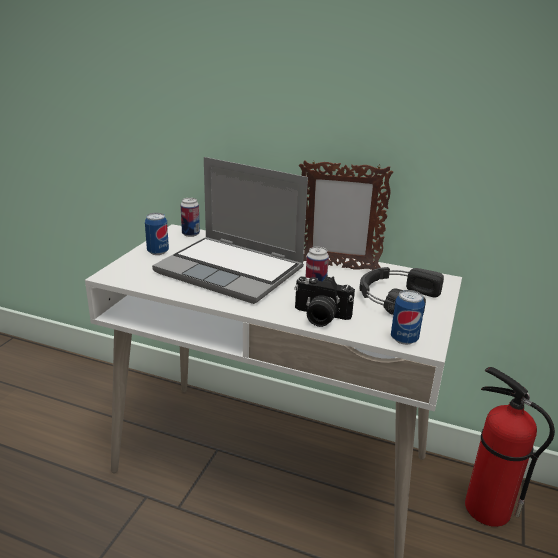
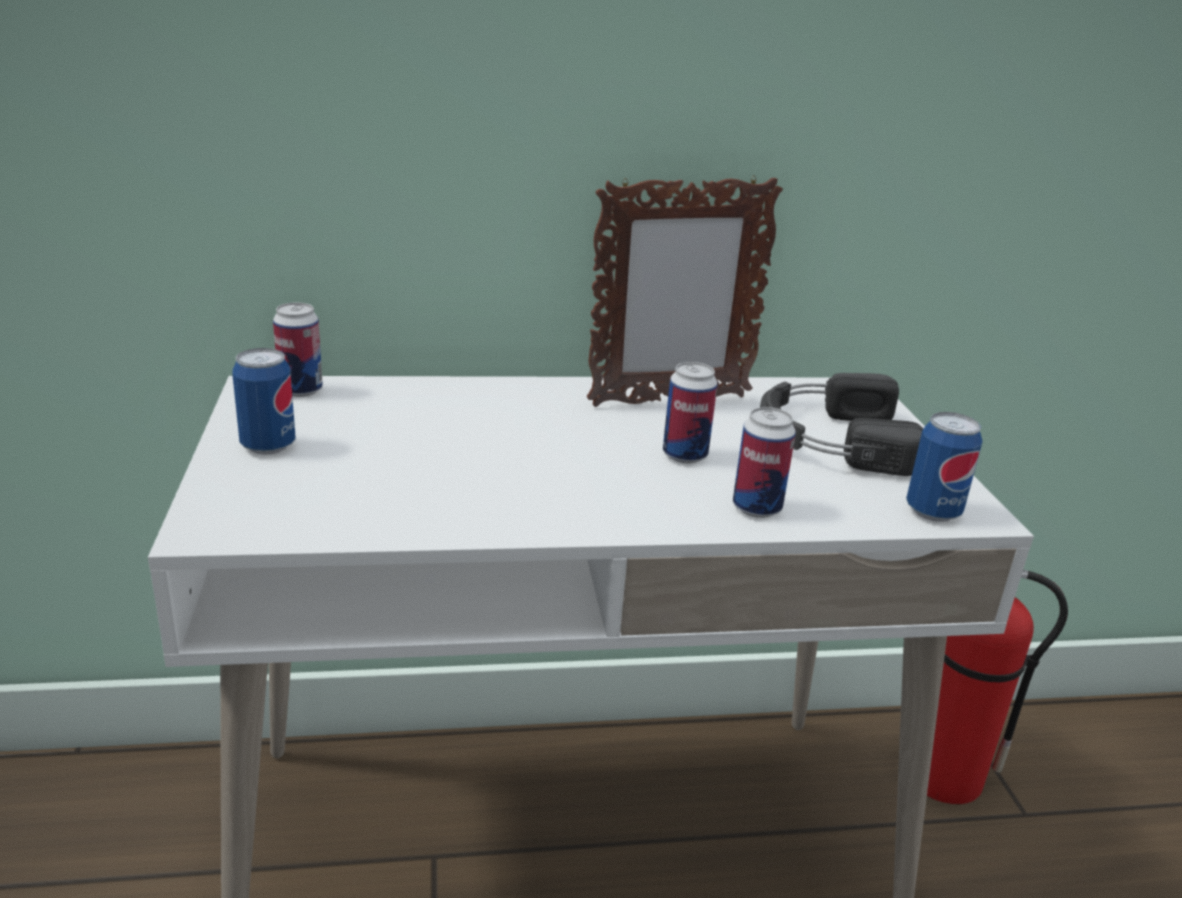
camera: 30 degrees left, 0 degrees up
laptop [152,157,308,304] -> none
camera [294,276,355,327] -> can [733,407,796,518]

